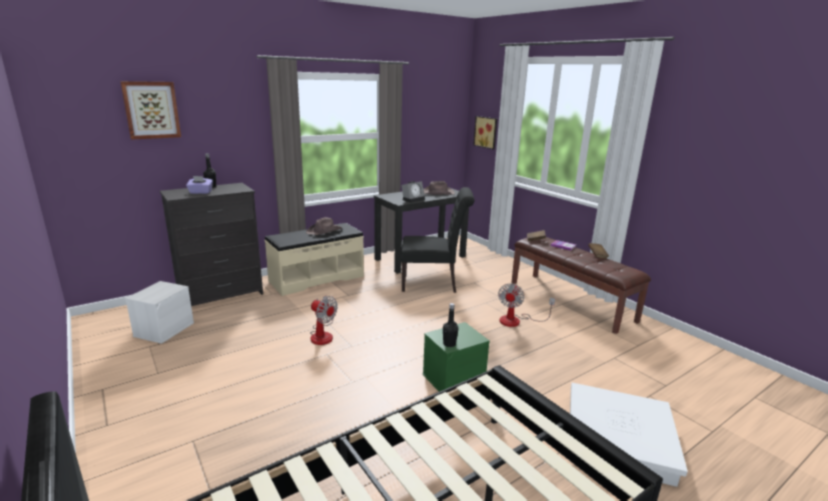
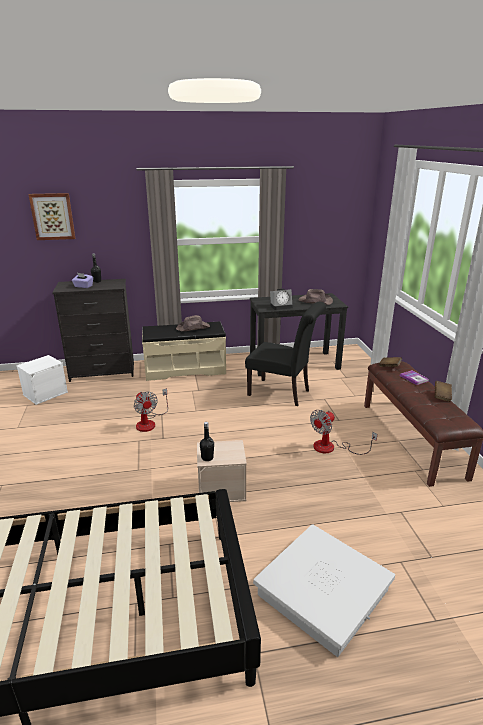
camera: 25 degrees right, 5 degrees up
green storage box [423,322,490,392] -> beige storage box [197,440,247,502]
picture [473,116,497,149] -> none

